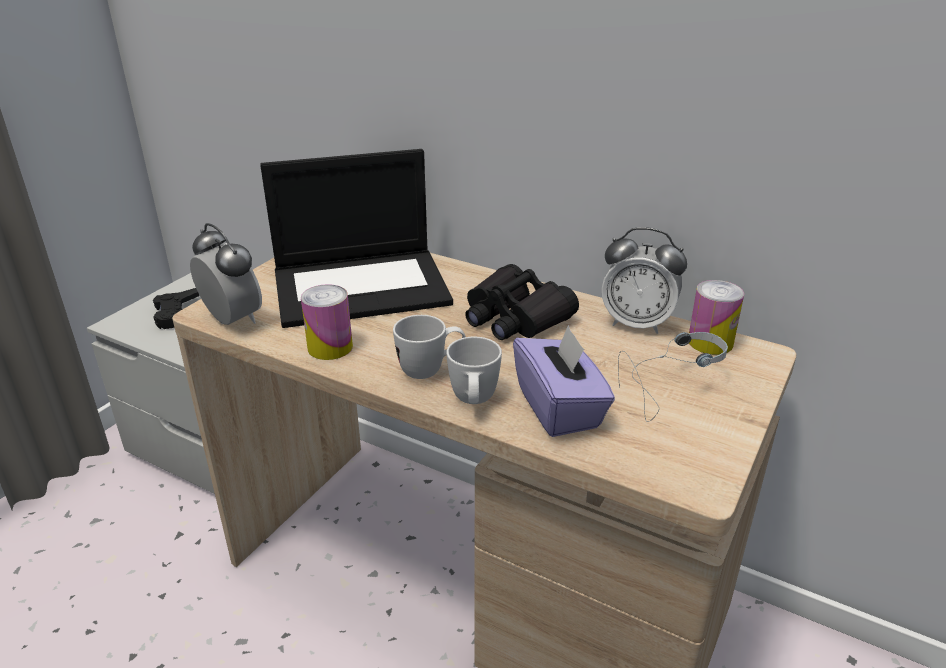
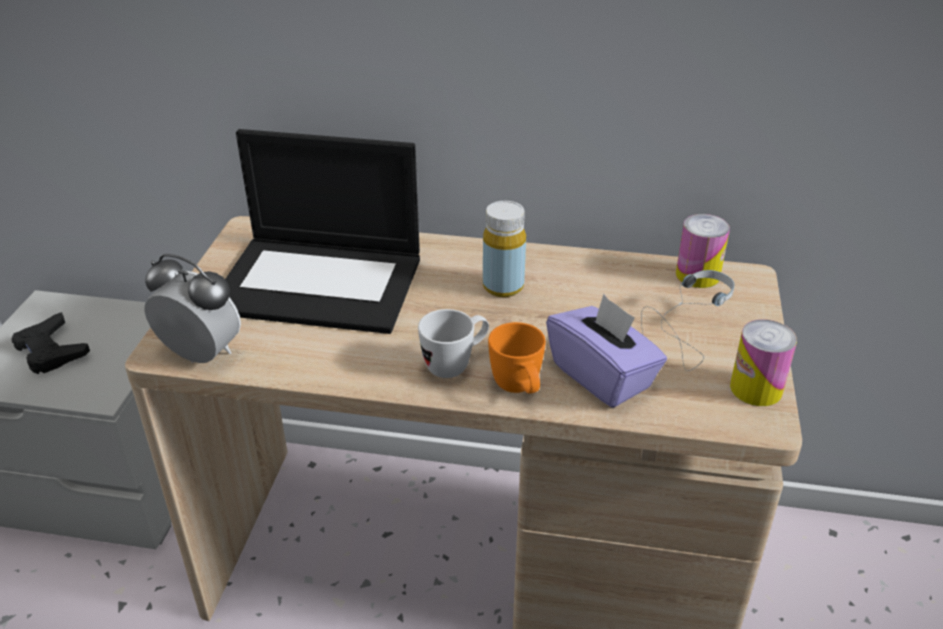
camera: 20 degrees left, 5 degrees up
laptop [260,149,453,328] -> laptop turned 45 degrees clockwise [225,129,420,334]
can [301,284,353,360] -> can moved to [730,320,797,406]
white mug [446,337,502,404] -> orange mug [488,322,546,393]
black binoculars [465,264,579,340] -> yellow bottle [483,201,526,297]
alarm clock [602,227,687,334] -> none

